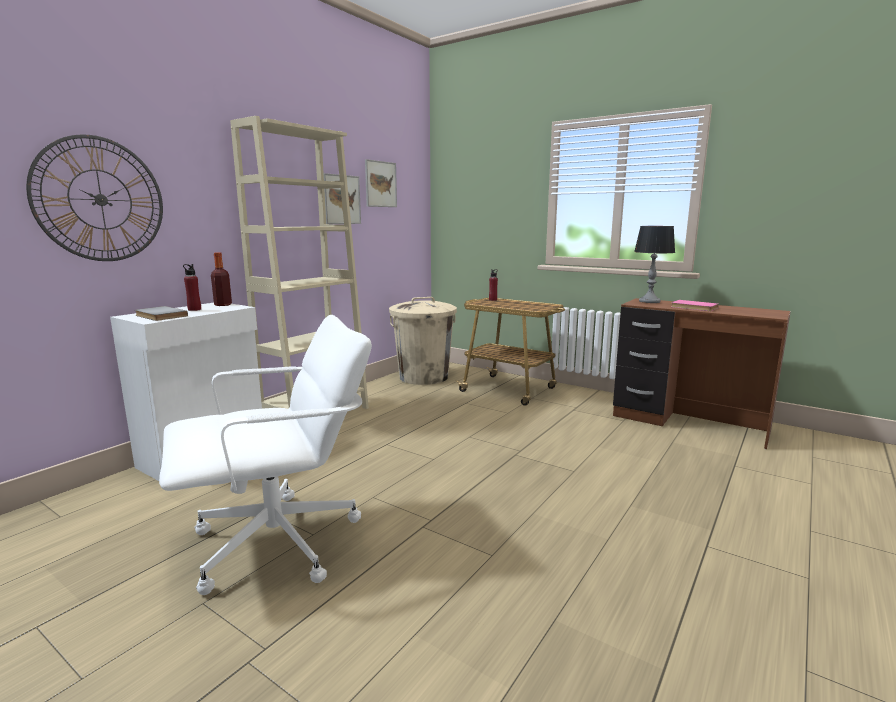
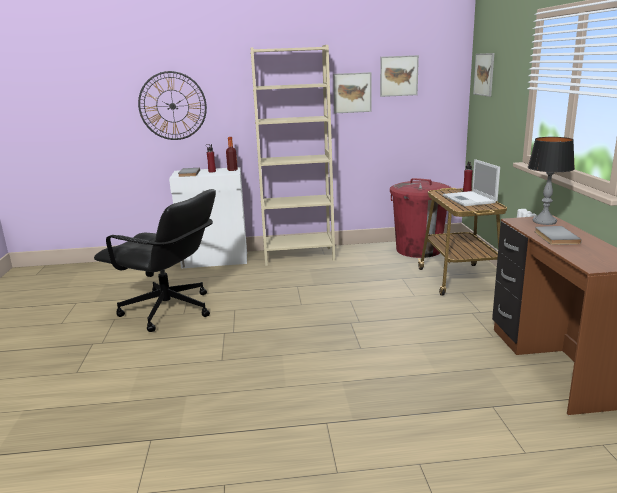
camera: 50 degrees right, 5 degrees up
white office chair [159,315,372,595] -> black office chair [94,189,216,332]
beige trash can [389,297,457,385] -> red trash can [390,178,451,258]
pink book [671,300,719,311] -> grey book [535,226,582,245]
none -> laptop [443,159,500,206]
none -> picture [473,53,494,97]

